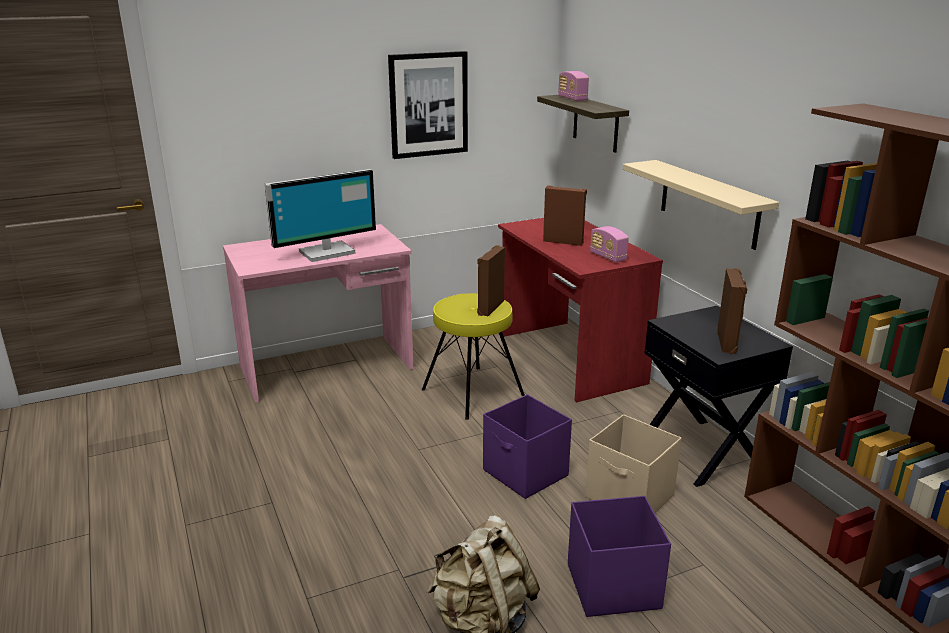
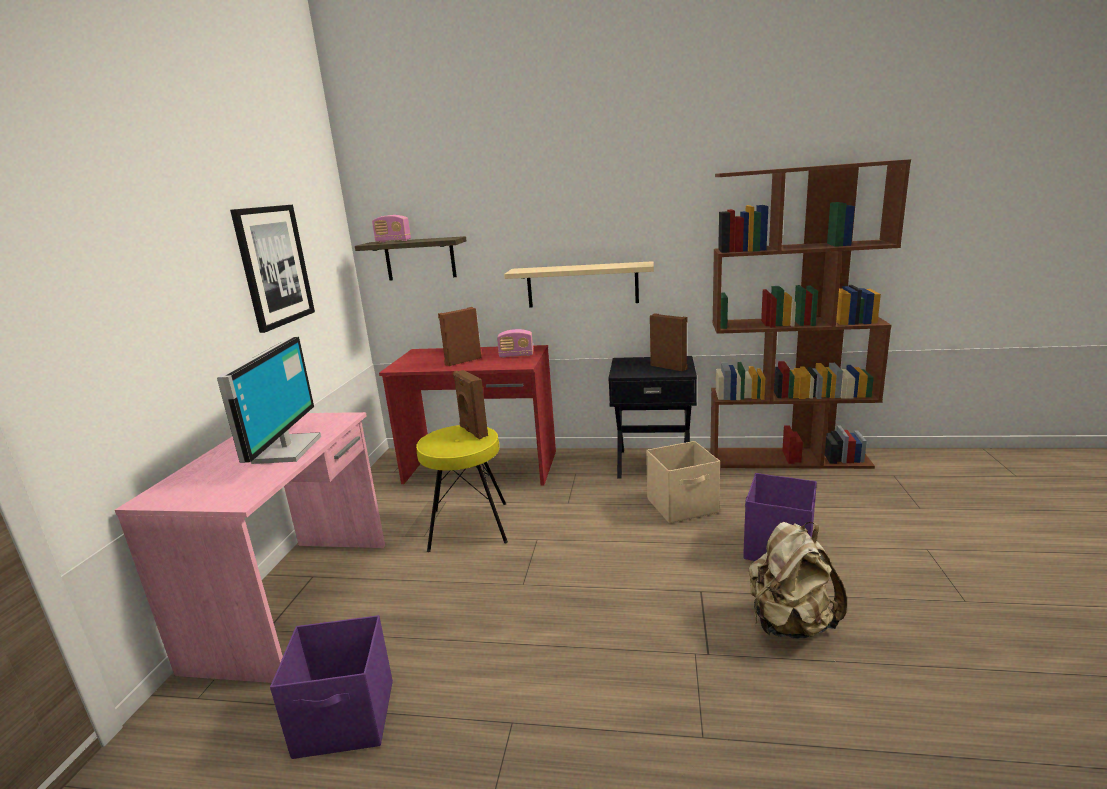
camera: 55 degrees left, 5 degrees down
purple storage box [483,395,572,499] -> purple storage box moved to [270,615,393,759]

